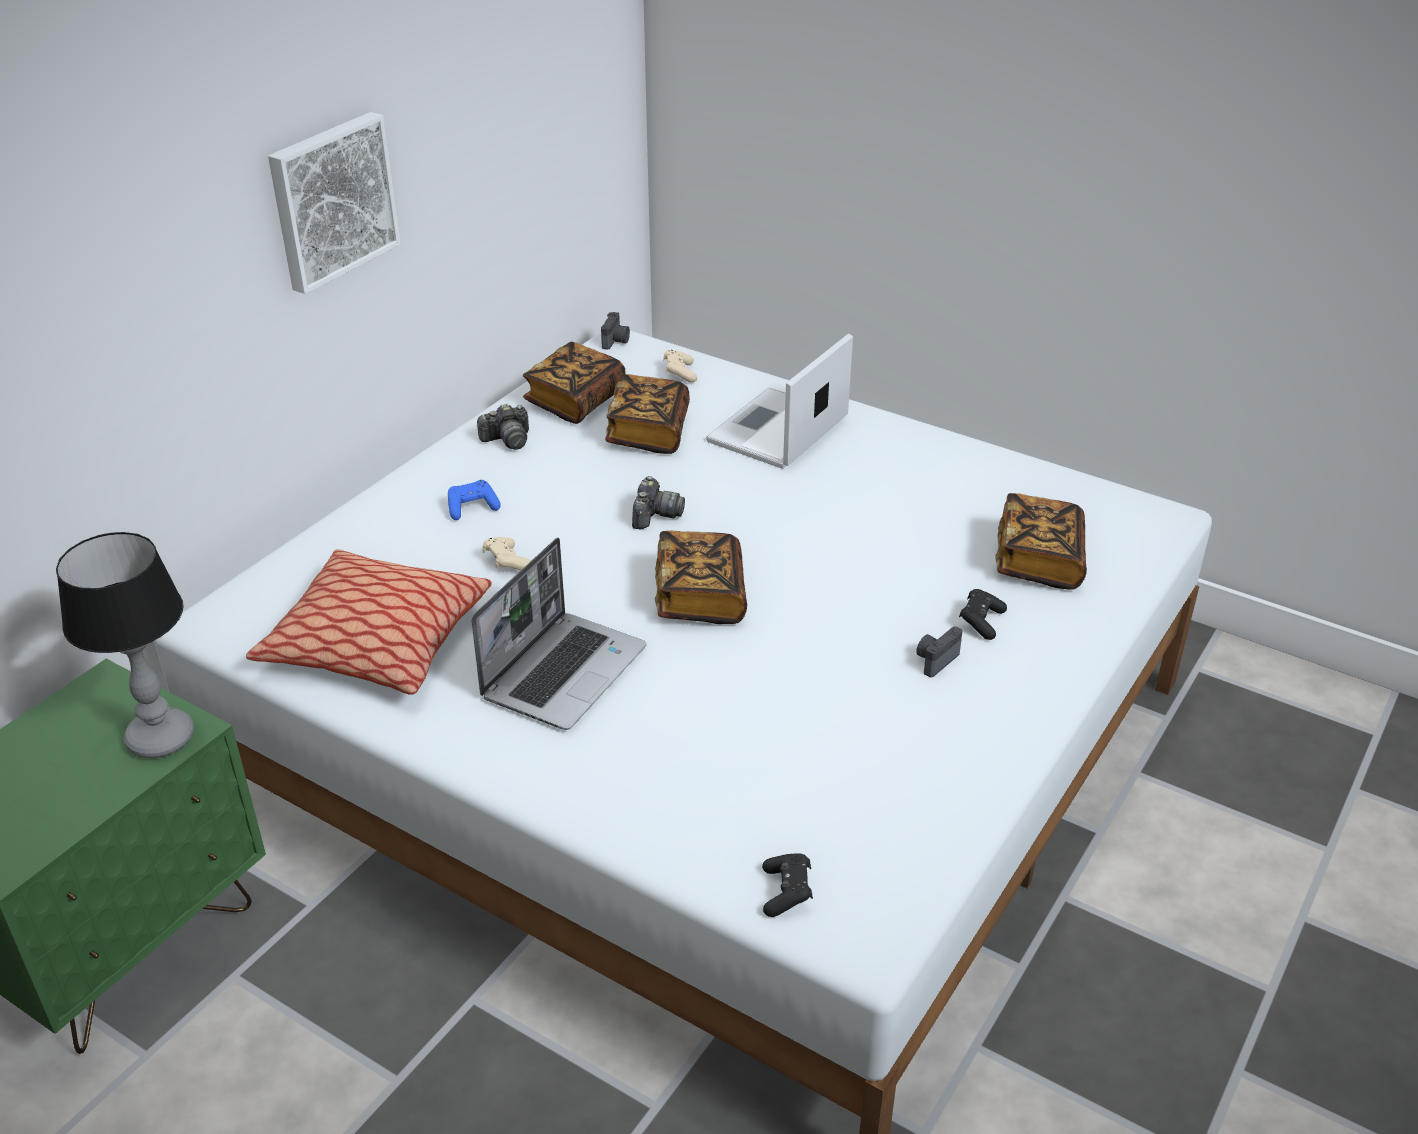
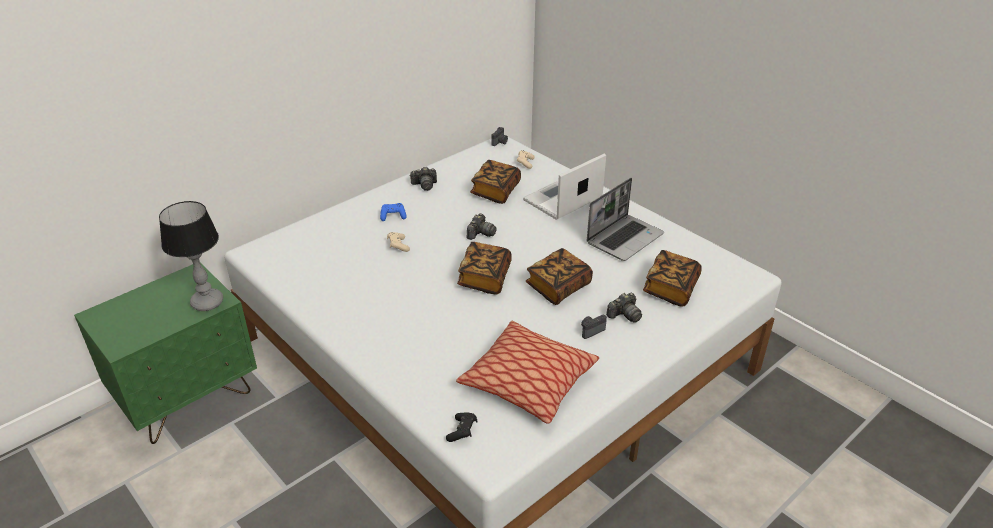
camera: 15 degrees right, 0 degrees up
pillow [246,549,492,695] -> pillow moved to [456,321,599,424]
picture [268,112,400,294] -> none
laptop [471,538,647,730] -> laptop moved to [587,178,664,261]
book [523,342,625,424] -> book moved to [526,248,593,305]
black game controller [959,589,1007,640] -> camera [606,293,642,323]

